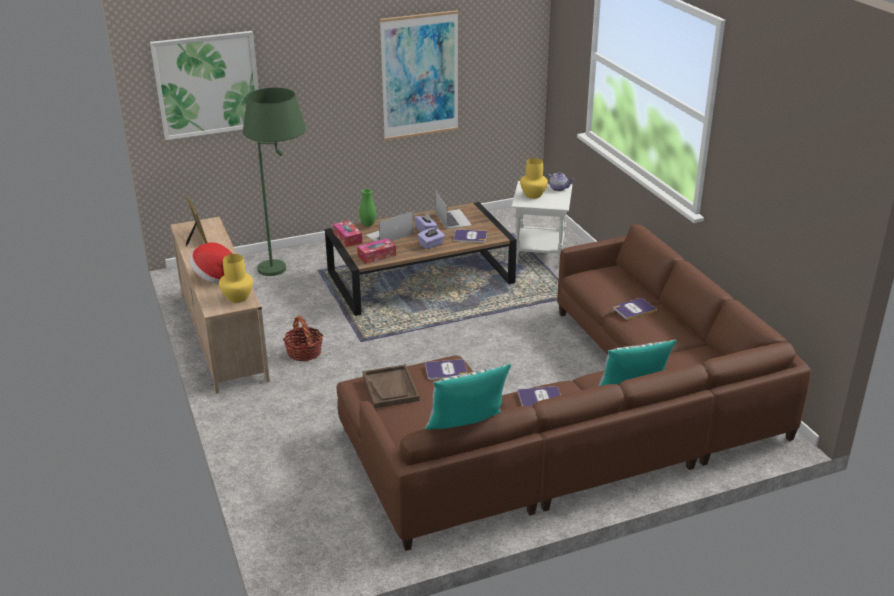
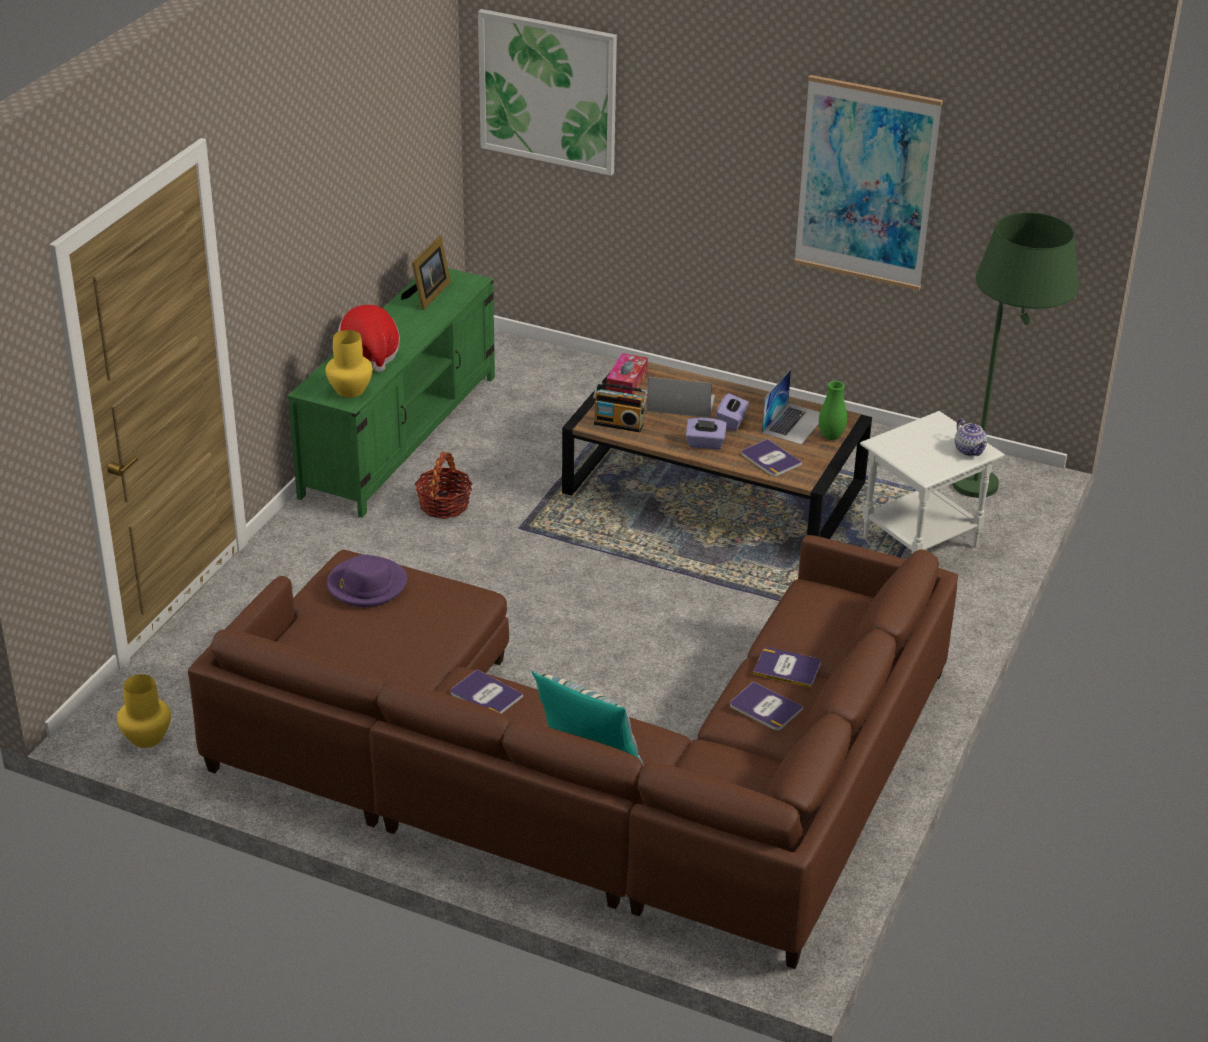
camera: 45 degrees right, 5 degrees up
beige tv stand [170,217,270,394] -> green tv stand [288,268,495,517]
green floor lamp [243,88,306,276] -> green floor lamp moved to [952,212,1079,498]
tissue box [357,238,396,264] -> radio [593,382,648,432]
green vase [359,189,376,226] -> green vase moved to [819,381,847,440]
brown tray [363,364,420,408] -> purple hat [327,554,407,607]
book [425,359,467,380] -> book moved to [730,682,803,730]
pillow [425,364,511,430] -> none
yellow vase [520,158,548,199] -> yellow vase moved to [117,674,171,748]

